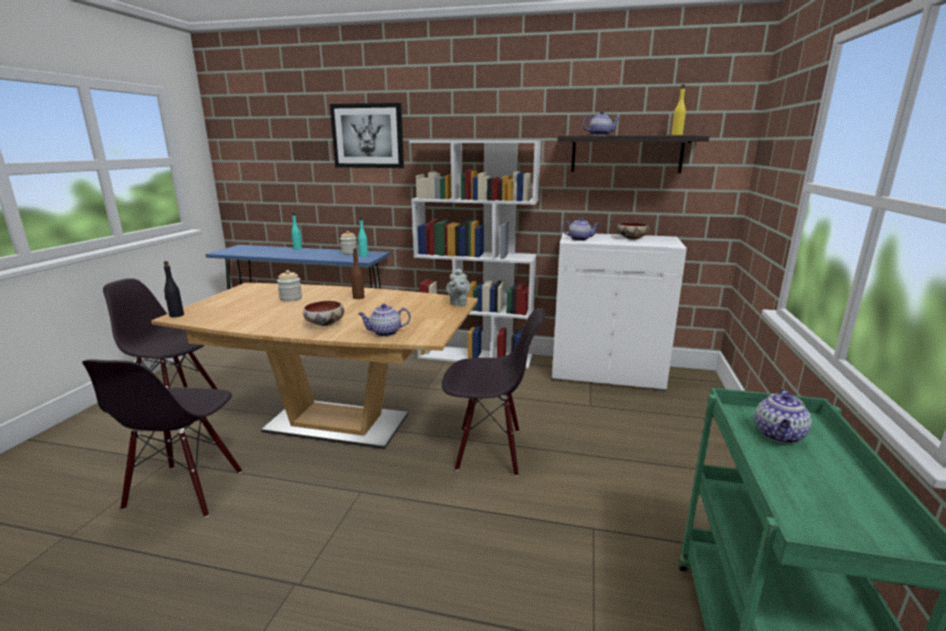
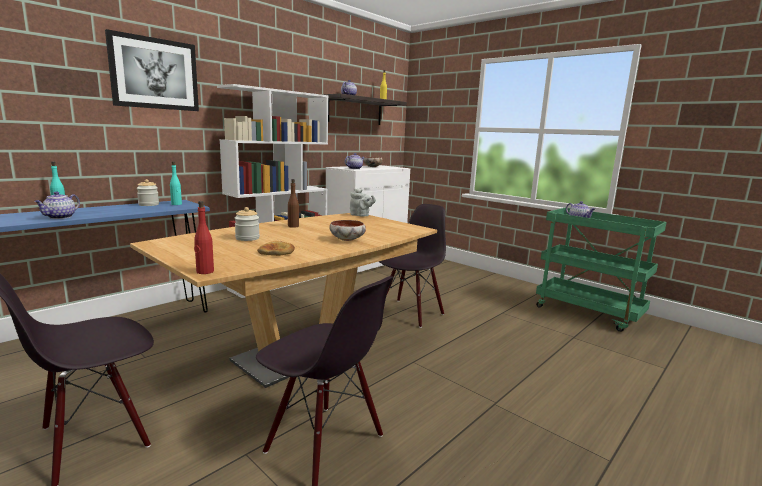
camera: 60 degrees left, 5 degrees down
black bottle [164,261,184,317] -> red bottle [194,201,214,274]
teapot [358,304,411,337] -> teapot moved to [34,191,80,219]
none -> bread [257,241,295,256]

